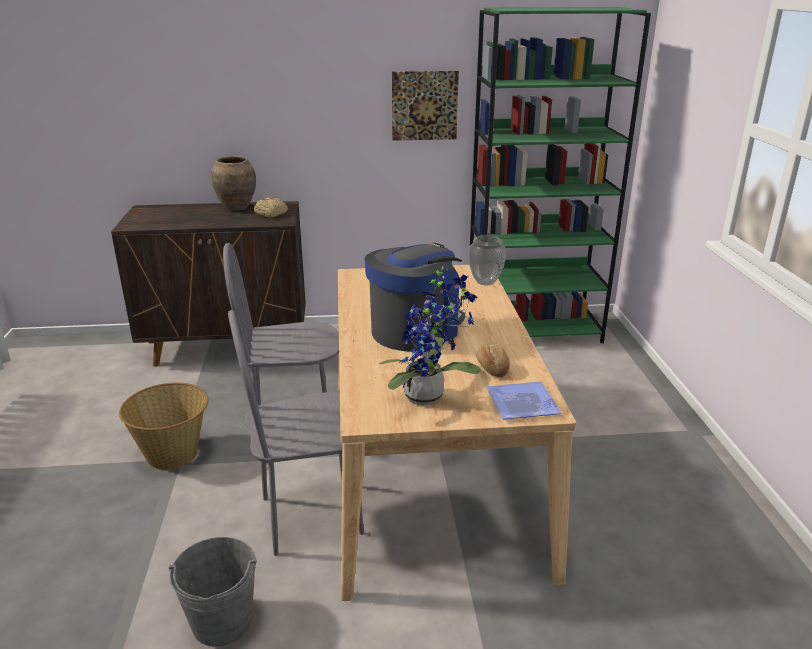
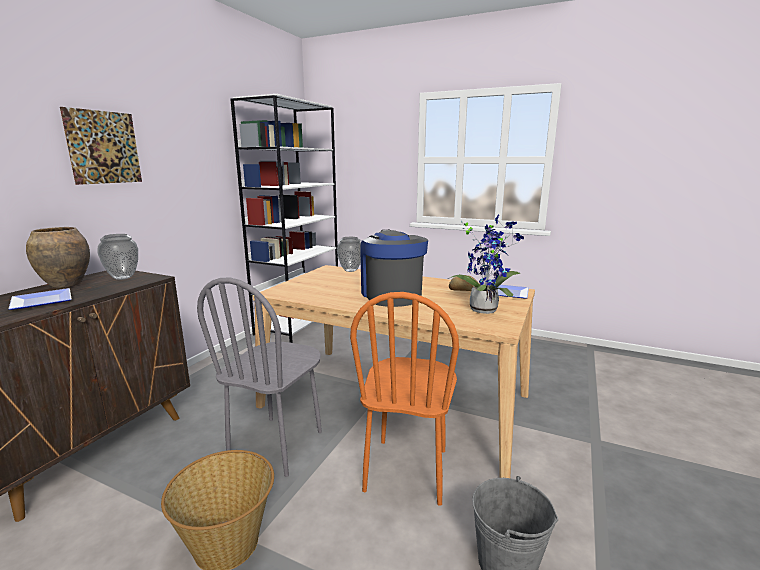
camera: 60 degrees left, 10 degrees down
grey chair [228,310,364,556] -> orange chair [350,292,459,506]
bread [254,197,288,218] -> vase [97,234,138,280]
picture [392,71,459,141] -> picture moved to [60,107,142,185]
green bookcase [470,7,651,343] -> white bookcase [230,94,338,343]
none -> plate [9,288,71,310]

